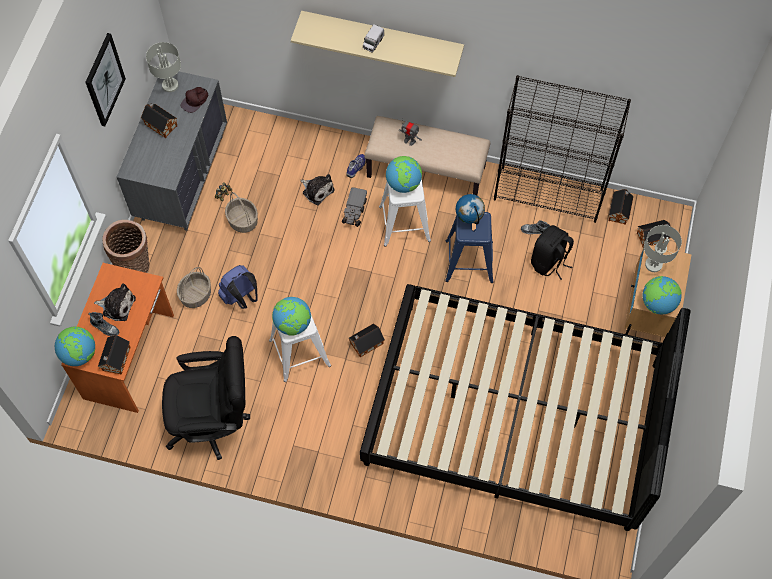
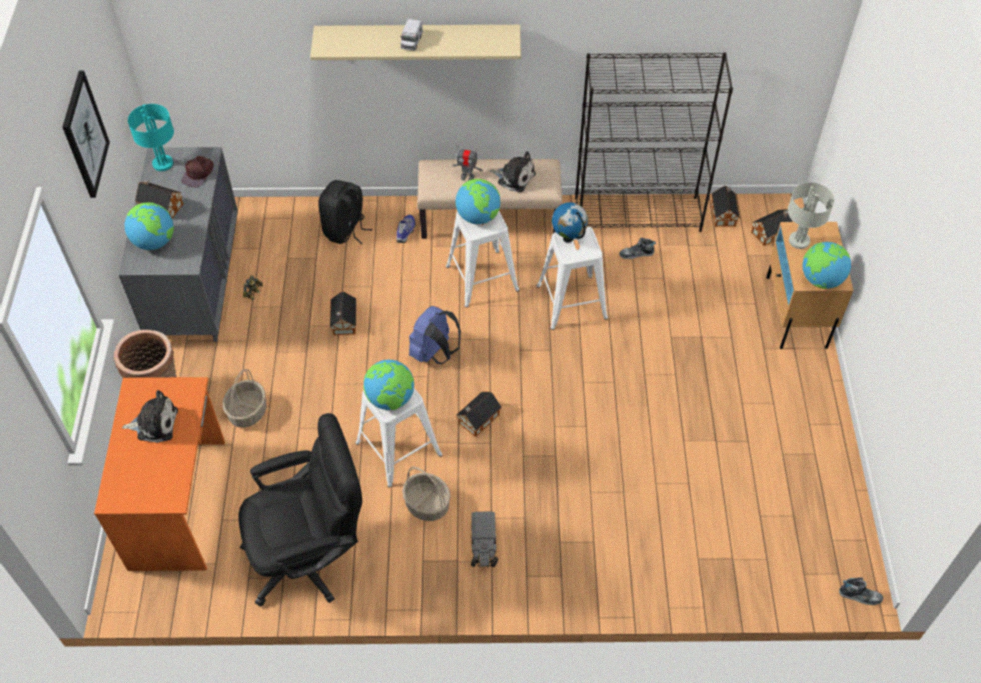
camera: 15 degrees left, 10 degrees down
globe [55,327,95,366] -> globe moved to [124,202,174,250]
shoe [89,312,119,336] -> shoe moved to [839,577,883,605]
toy house [98,335,131,375] -> toy house moved to [330,292,356,335]
grey table lamp [146,42,181,92] -> turquoise table lamp [128,104,174,171]
blue backpack [218,265,258,309] -> blue backpack moved to [409,306,461,364]
basket [225,192,258,233] -> basket moved to [402,466,450,521]
plush toy [300,174,334,205] -> plush toy moved to [490,151,536,192]
toy truck [342,187,367,227] -> toy truck moved to [471,511,498,568]
black bed [360,284,691,531] -> none
blue stool [445,212,494,283] -> white stool [537,227,608,330]
black backpack [531,225,574,280] -> black backpack moved to [318,180,372,244]

